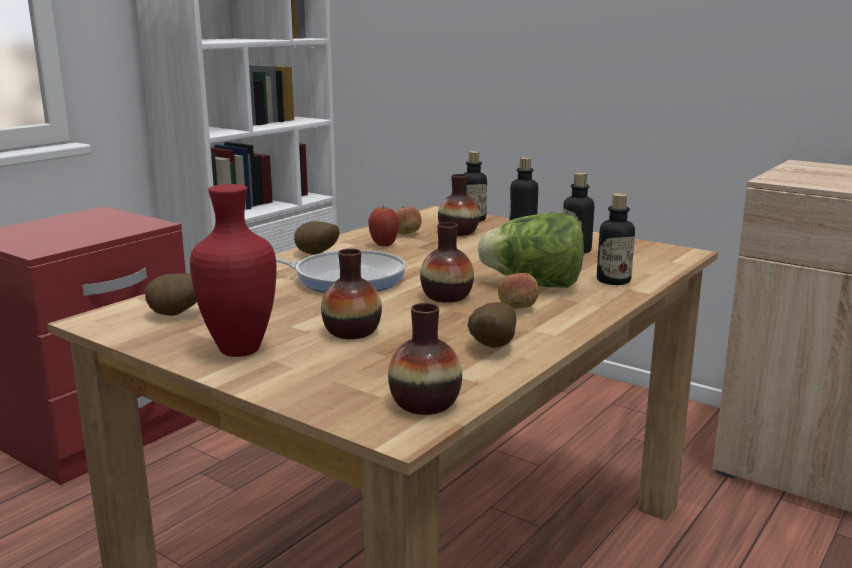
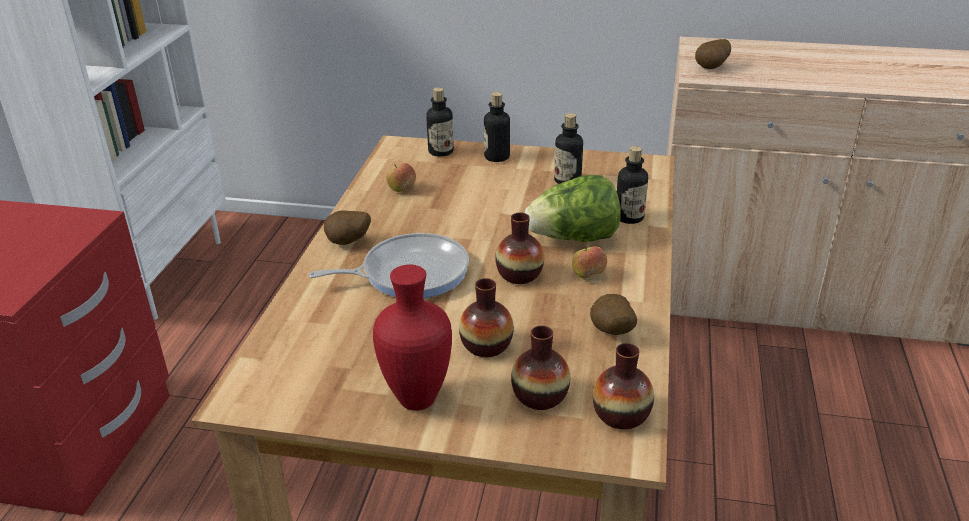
camera: 25 degrees left, 15 degrees up
potato [145,273,197,316] -> potato moved to [695,39,731,69]
apple [368,205,399,246] -> none
vase [438,174,480,236] -> vase moved to [511,326,570,410]

